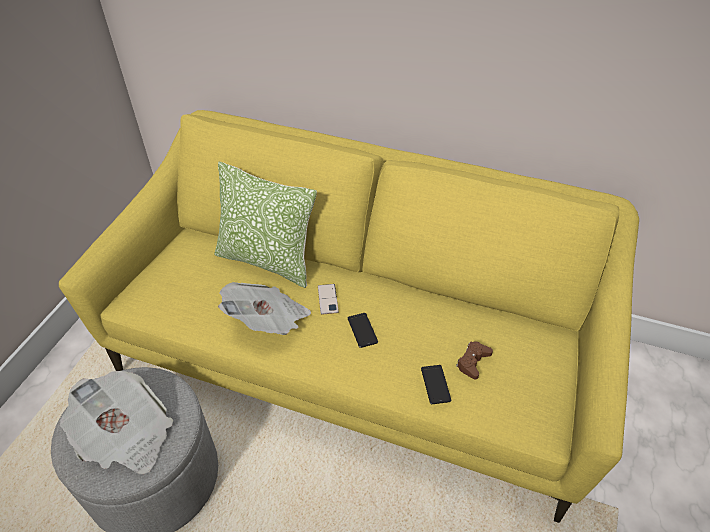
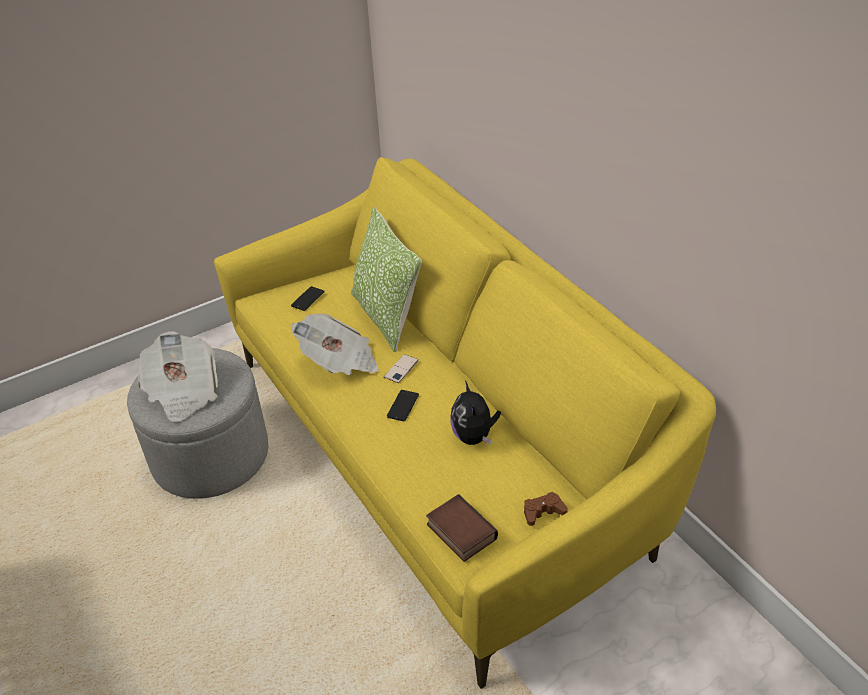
camera: 40 degrees right, 5 degrees down
phone [421,365,451,404] -> phone moved to [291,286,324,311]
brown game controller [456,341,493,380] -> brown game controller moved to [524,492,568,526]
none -> book [426,494,498,562]
none -> plush toy [451,381,501,445]

